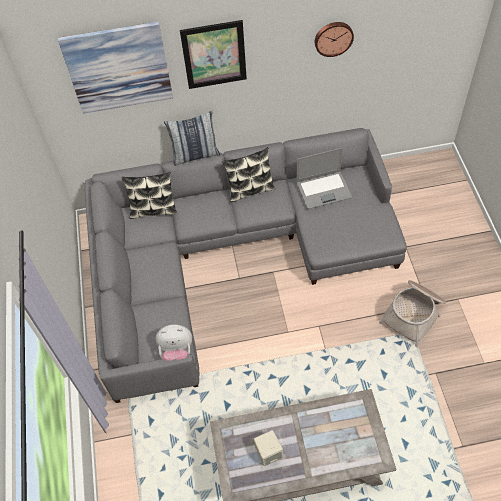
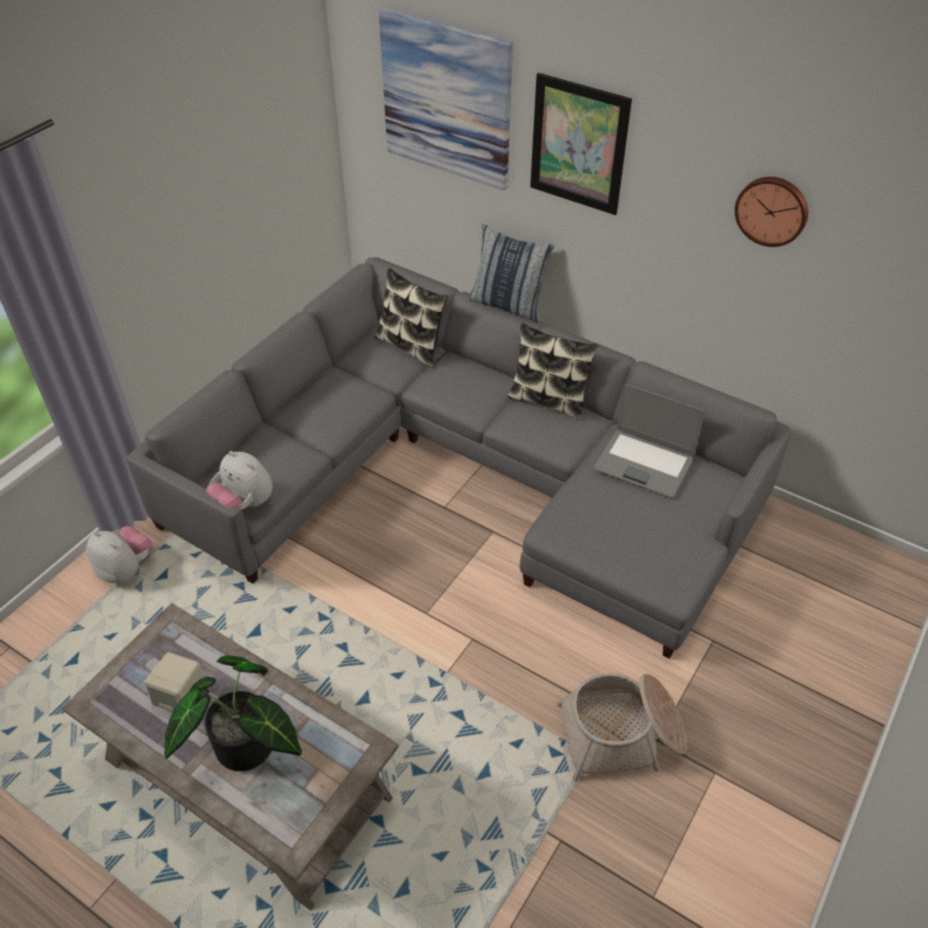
camera: 40 degrees right, 10 degrees down
none -> plush toy [86,526,153,583]
none -> potted plant [165,655,302,771]

